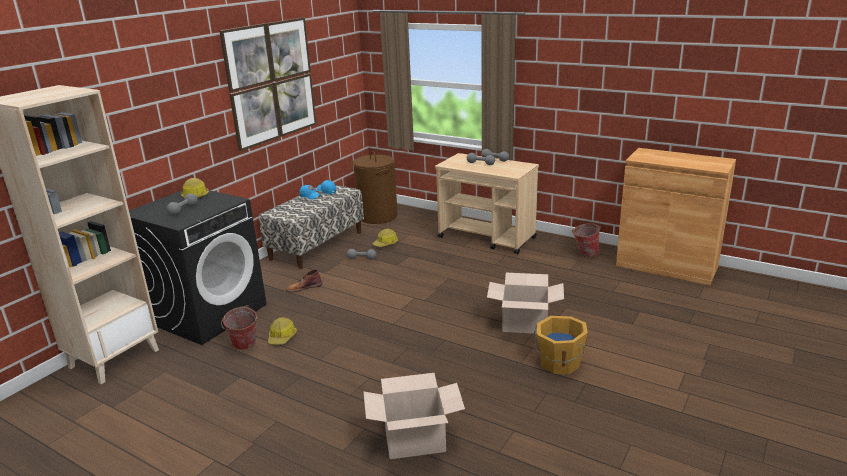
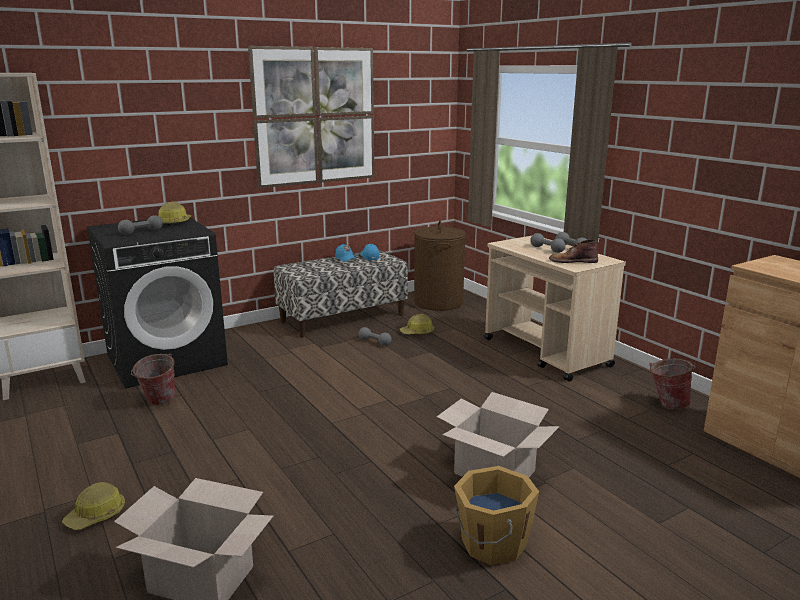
camera: 25 degrees right, 5 degrees down
hard hat [268,317,297,345] -> hard hat moved to [62,482,125,530]
brown boot [286,269,322,292] -> brown boot moved to [549,239,598,263]

